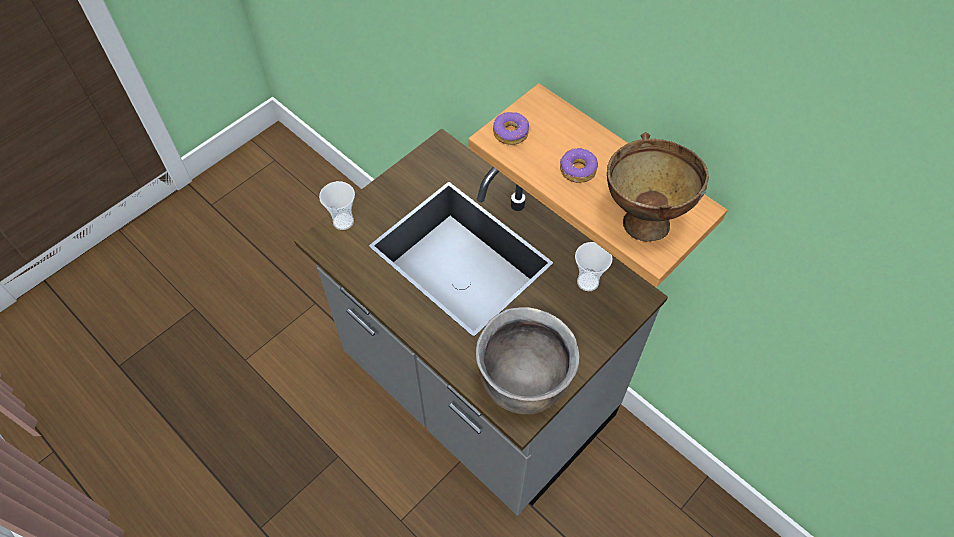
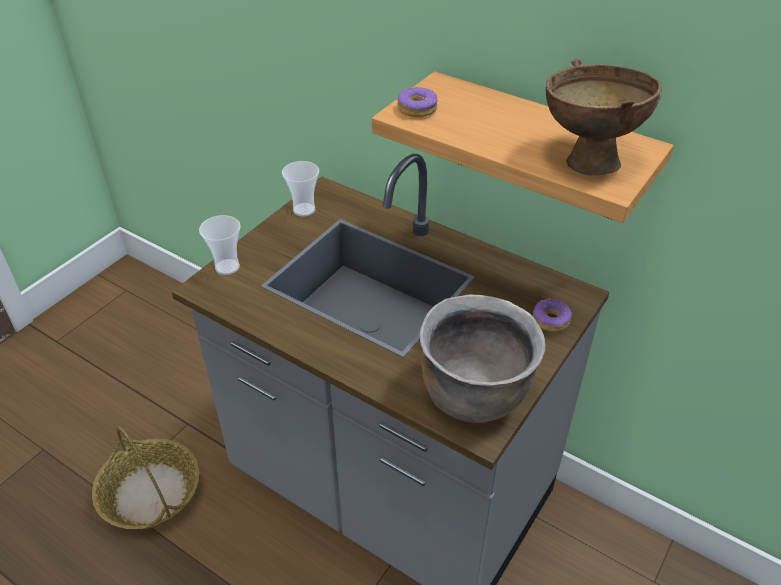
camera: 10 degrees left, 15 degrees down
donut [560,148,598,183] -> donut moved to [533,298,572,332]
cup [575,242,612,291] -> cup moved to [282,161,319,217]
none -> basket [92,427,199,530]

